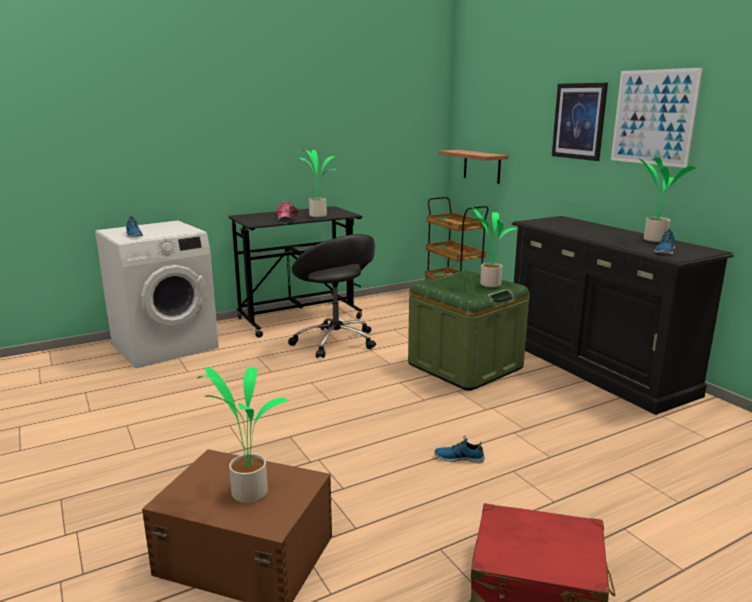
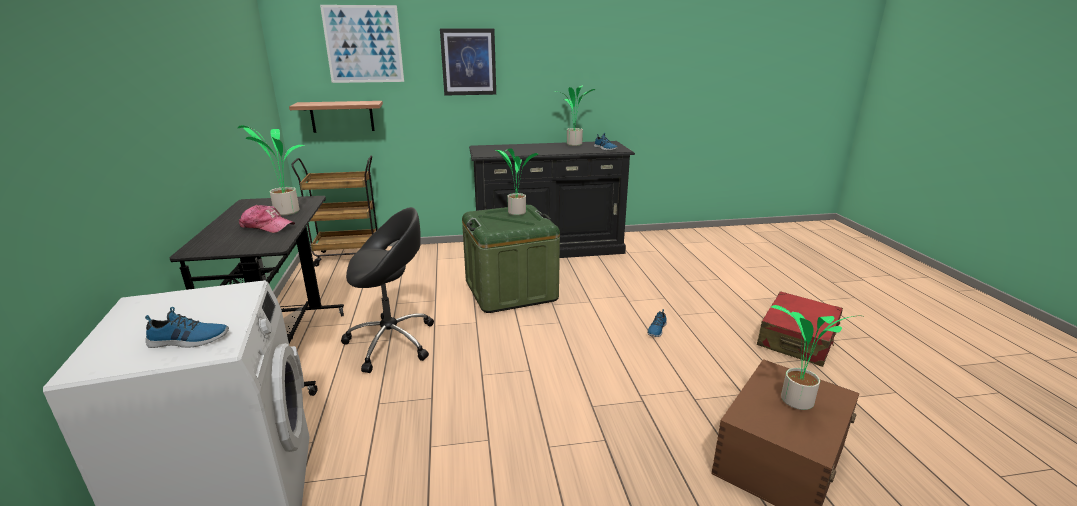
camera: 70 degrees left, 5 degrees up
picture [611,68,703,168] -> picture moved to [320,5,404,83]

